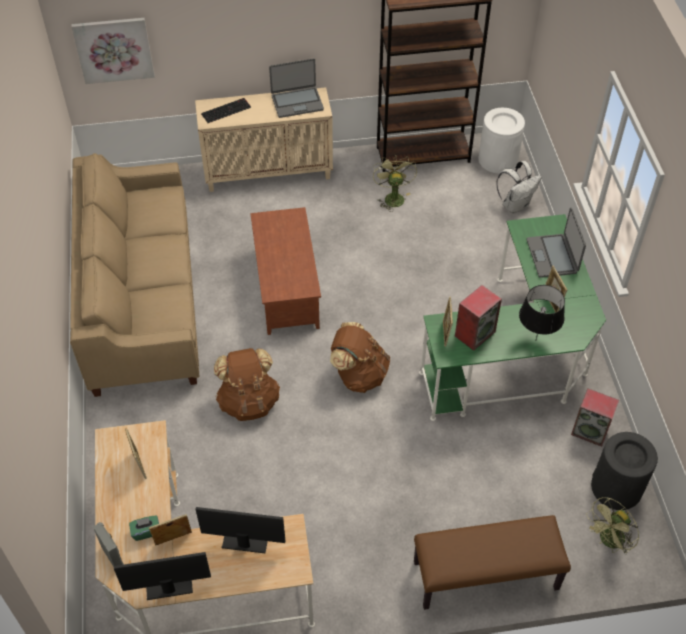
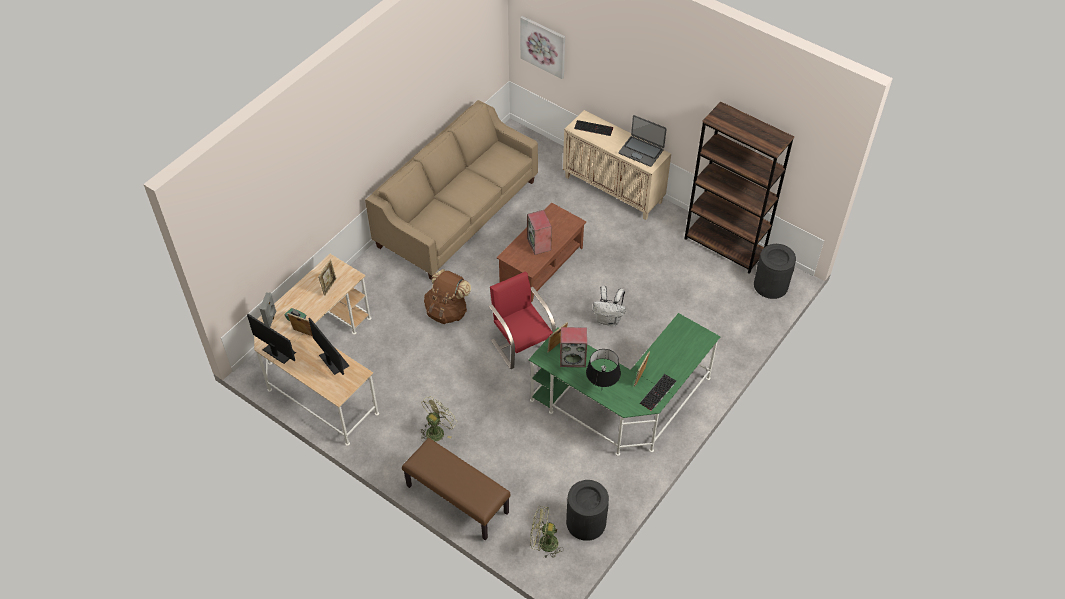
camera: 45 degrees right, 0 degrees up
brown backpack [330,322,390,393] -> red chair [489,271,556,369]
green fan [373,156,417,212] -> green fan moved to [420,396,457,442]
white trash can [478,108,525,174] -> black trash can [754,244,796,299]
white backpack [497,161,542,213] -> white backpack moved to [593,286,626,326]
laptop [527,207,586,278] -> none
speaker [571,389,619,447] -> speaker moved to [527,210,552,255]
none -> keyboard [640,374,676,411]

